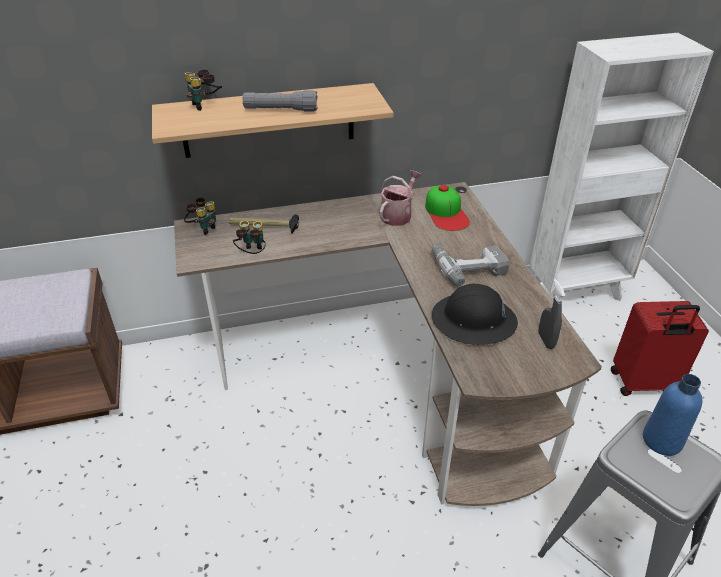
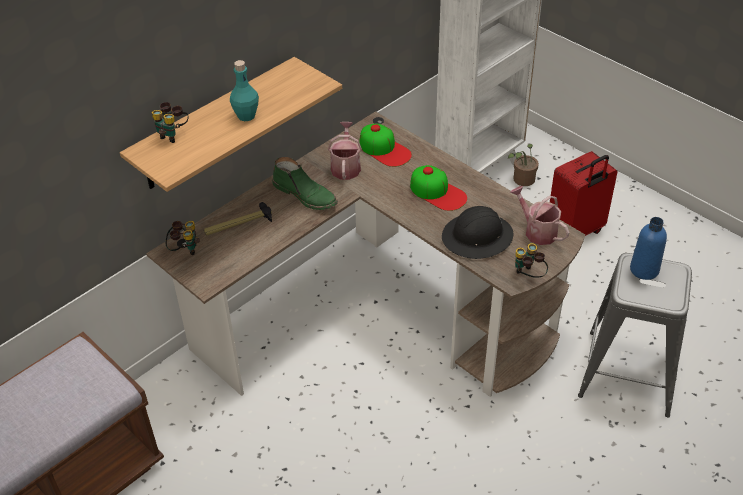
camera: 30 degrees left, 5 degrees up
binoculars [233,220,266,254] -> binoculars moved to [515,243,548,278]
grey flashlight [243,90,318,111] -> turquoise bottle [230,60,259,121]
power drill [432,244,509,287] -> cap [410,165,467,211]
grey spray bottle [538,279,565,349] -> watering can [510,186,570,245]
none -> green boot [272,157,338,210]
none -> potted plant [508,144,539,186]

